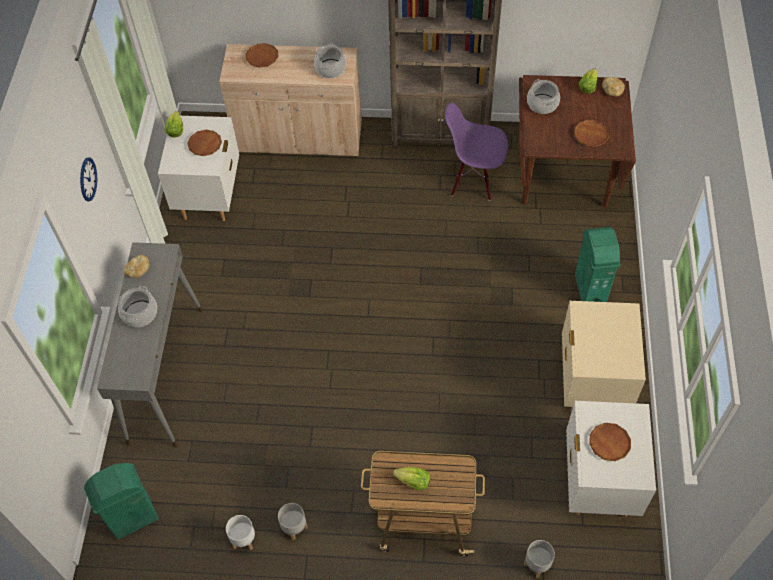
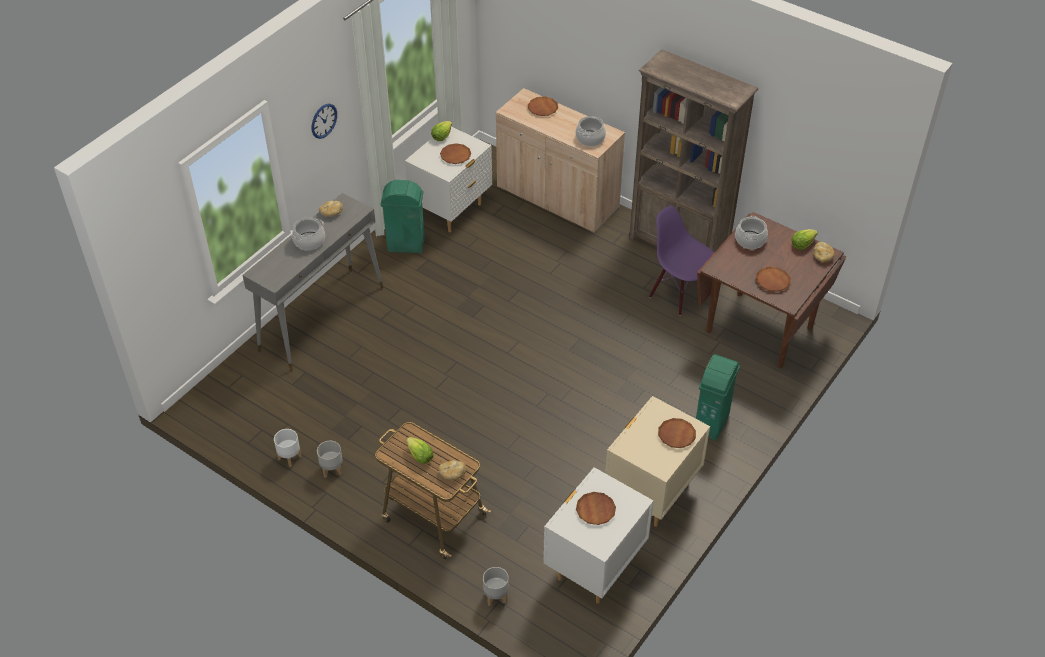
camera: 30 degrees right, 10 degrees down
green trash can [84,463,159,539] -> green trash can moved to [381,180,425,253]
none -> bread [439,460,467,480]
none -> brown plate [658,418,696,448]

